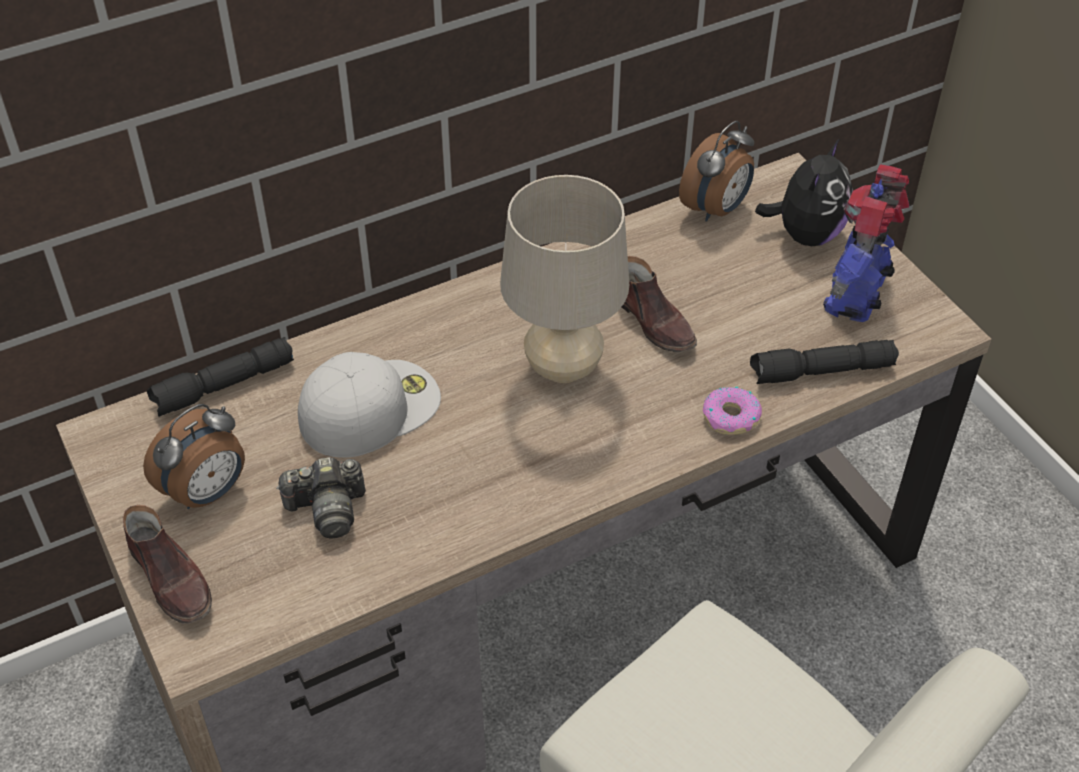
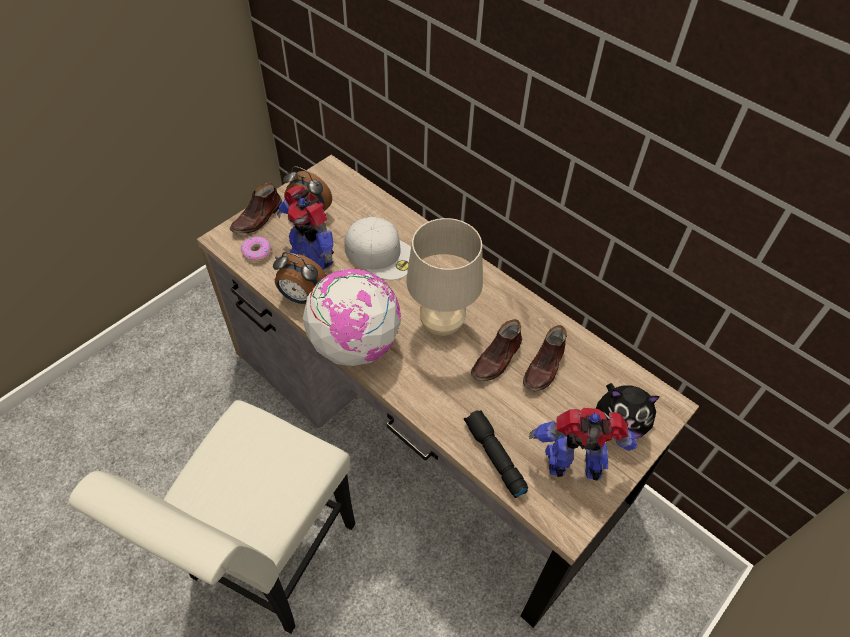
camera: 70 degrees right, 5 degrees up
black flashlight [147,337,294,417] -> none
camera [276,457,366,539] -> toy robot [277,185,334,269]
alarm clock [679,121,754,222] -> alarm clock moved to [273,252,327,304]
donut [703,387,762,435] -> donut moved to [241,237,271,262]
none -> globe [303,269,401,366]
none -> brown shoe [523,325,567,391]

